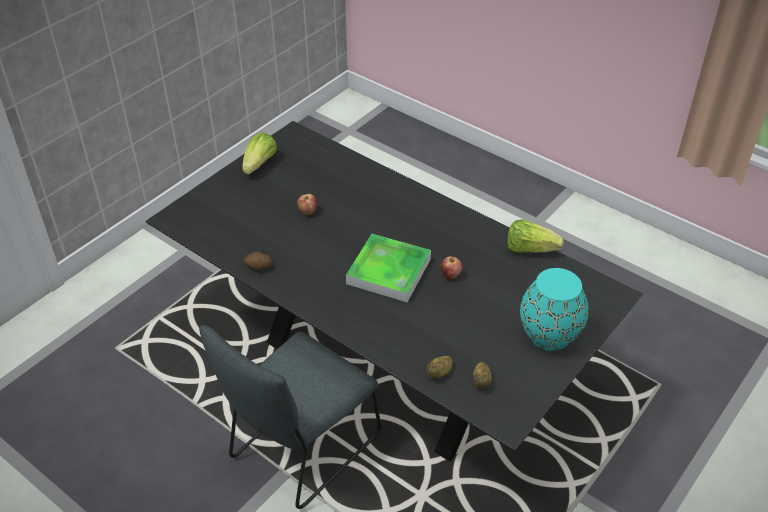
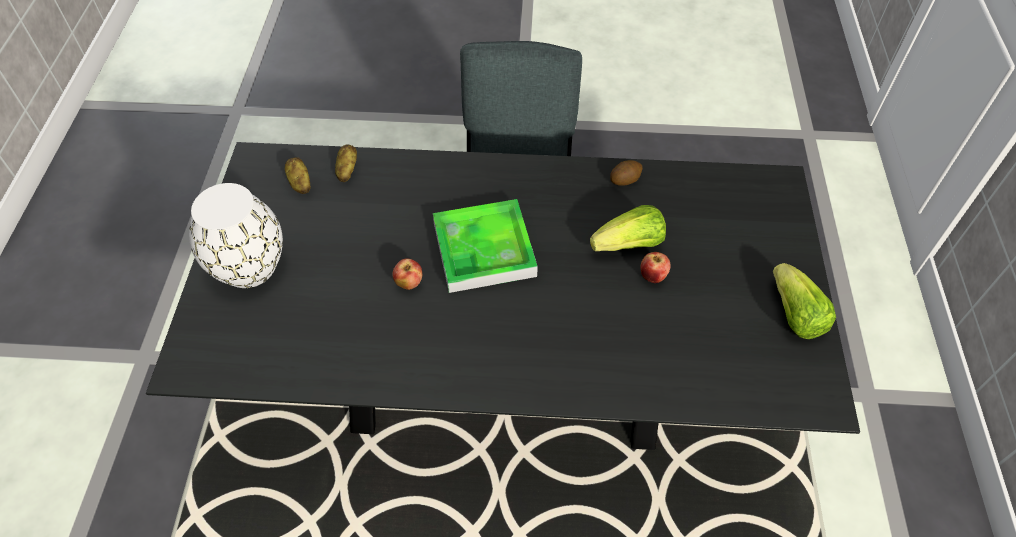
camera: 145 degrees right, 10 degrees up
lettuce [507,219,564,253] -> lettuce moved to [590,205,666,251]
turquoise vase [520,268,588,351] -> white vase [189,183,283,288]

